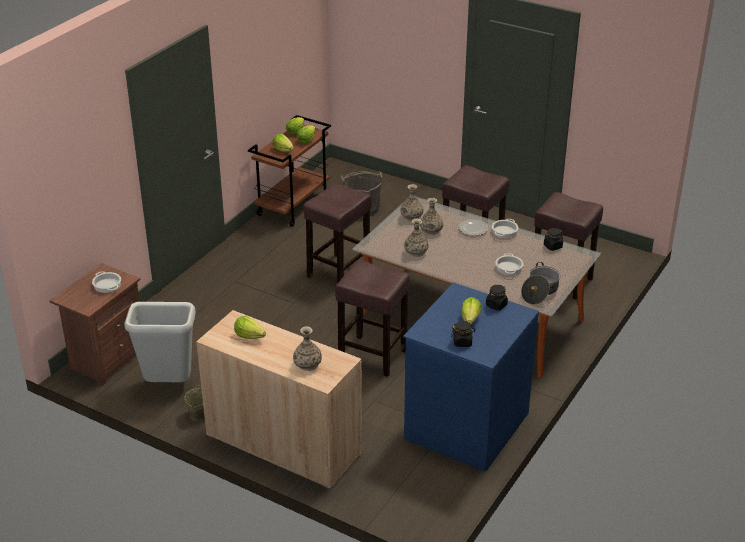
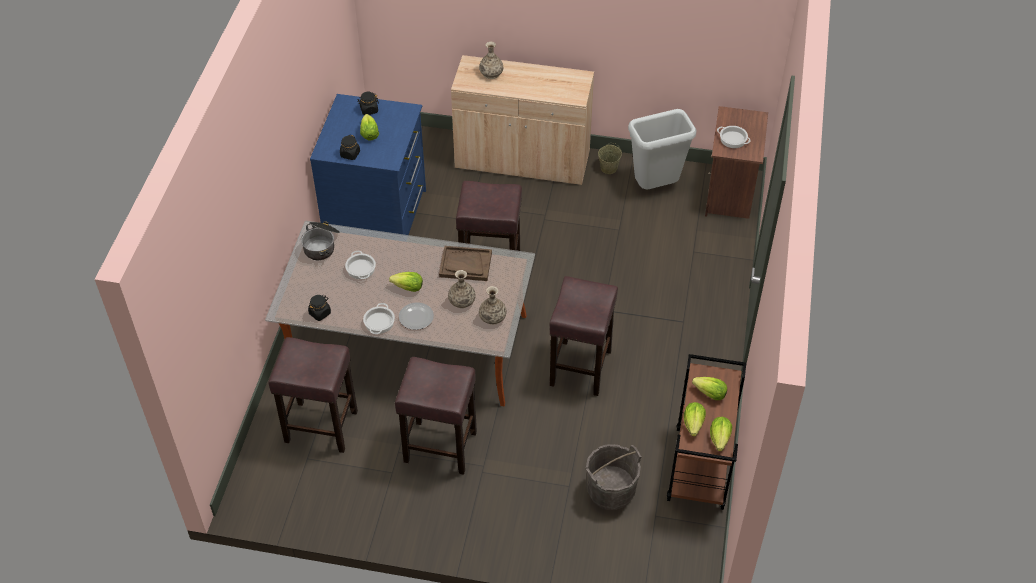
camera: 160 degrees right, 15 degrees up
lettuce [234,316,266,339] -> lettuce moved to [389,272,423,292]
vase [404,219,428,257] -> brown tray [439,246,492,281]

